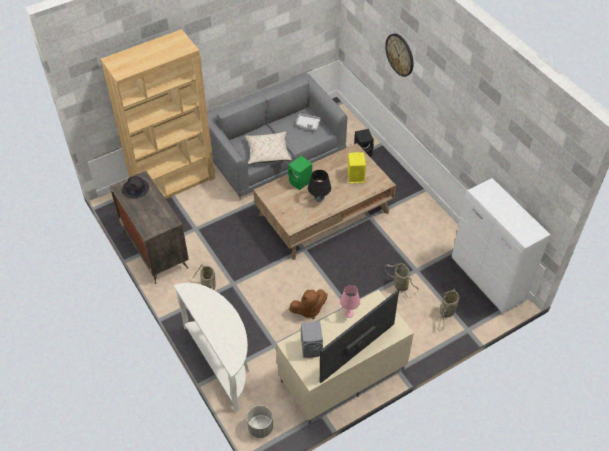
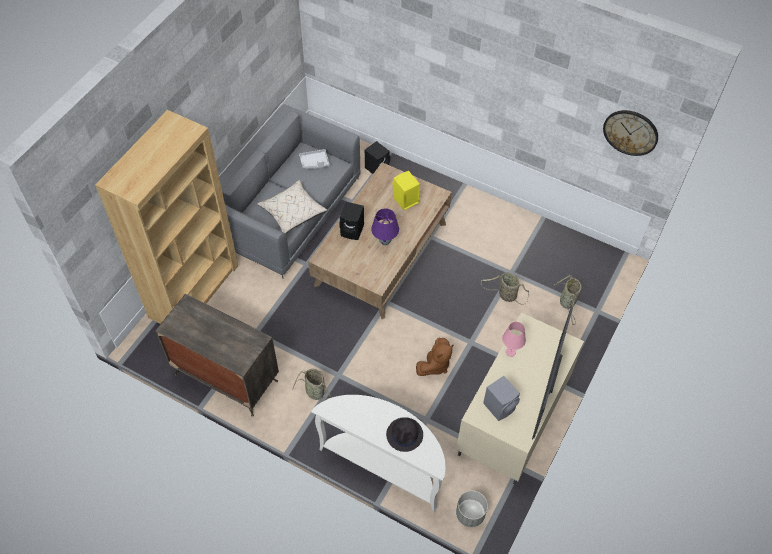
camera: 30 degrees left, 5 degrees up
black hat [122,176,149,199] -> black hat moved to [386,417,423,452]
green speaker [288,156,312,190] -> black speaker [339,202,364,240]
black table lamp [308,170,331,202] -> purple table lamp [371,208,399,245]
wall clock [385,34,414,77] -> wall clock moved to [603,110,658,156]
white cabinet [452,178,550,314] -> none

